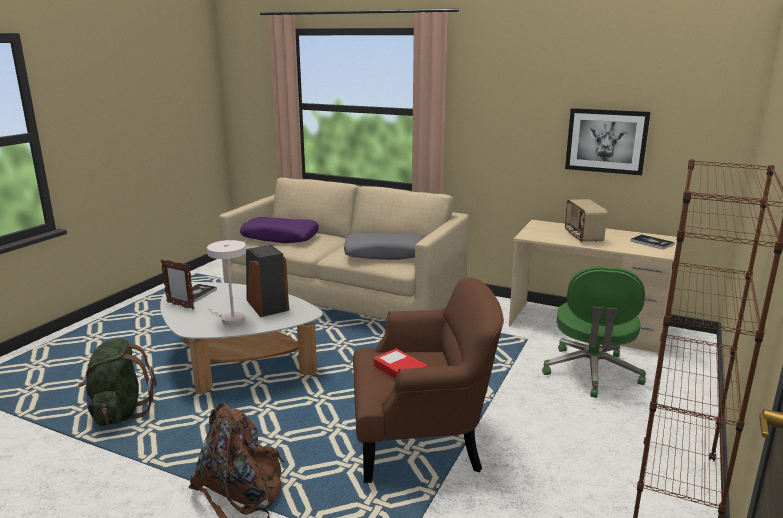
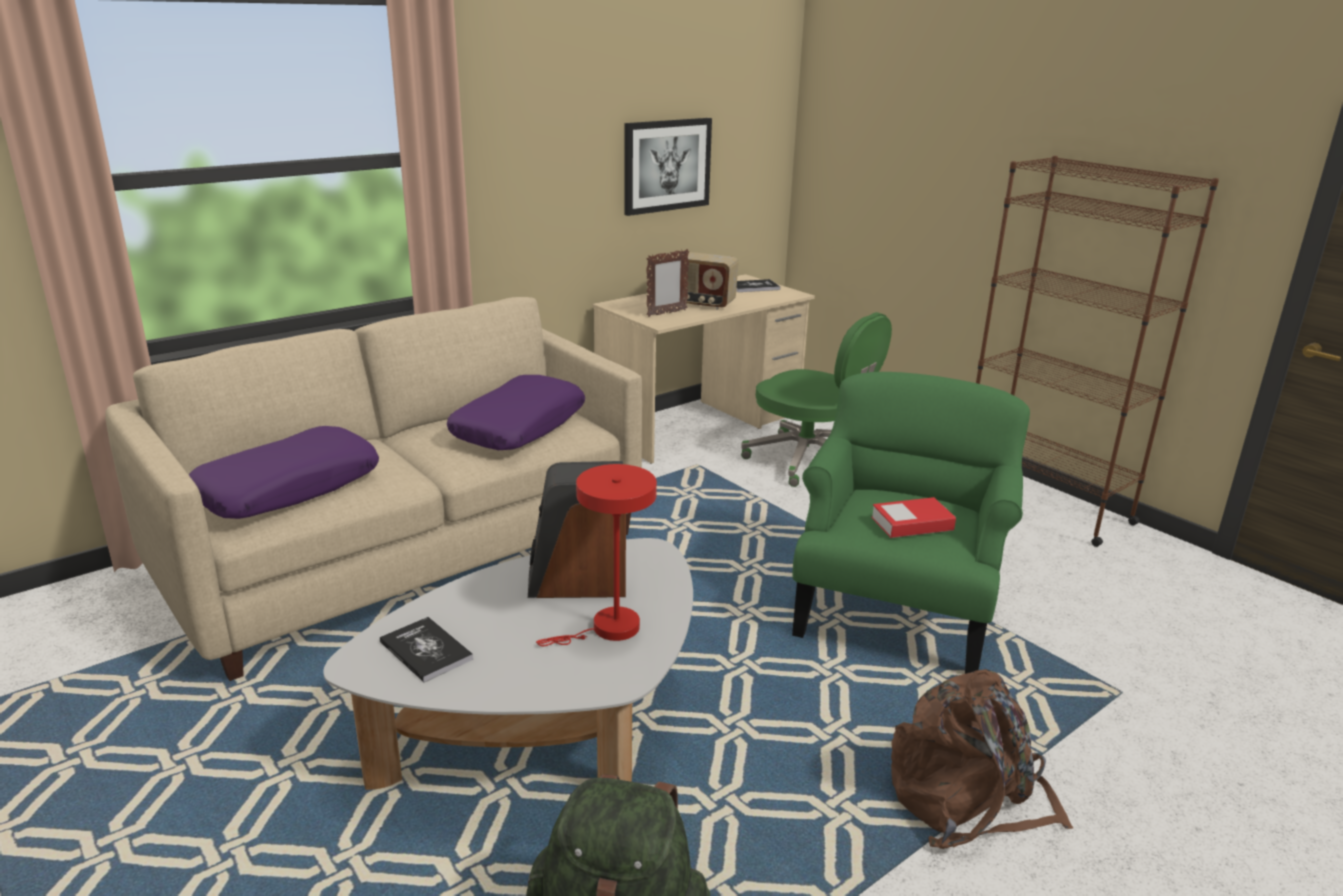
camera: 65 degrees left, 5 degrees up
picture frame [161,259,195,310] -> picture frame moved to [646,249,689,317]
white table lamp [207,240,246,326] -> red table lamp [536,464,657,646]
grey pillow [344,232,423,260] -> purple pillow [447,375,585,450]
brown armchair [353,277,504,483] -> green armchair [792,372,1030,674]

